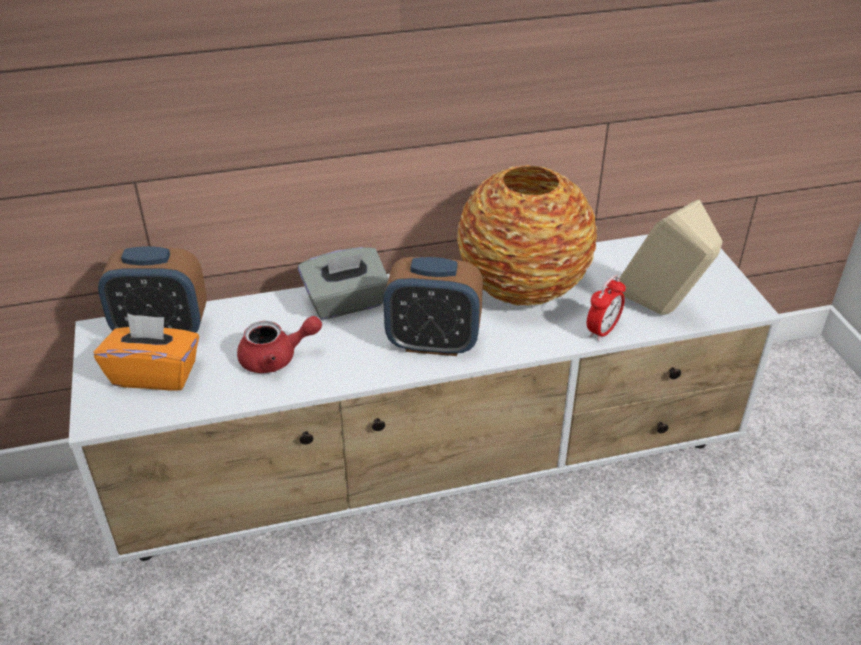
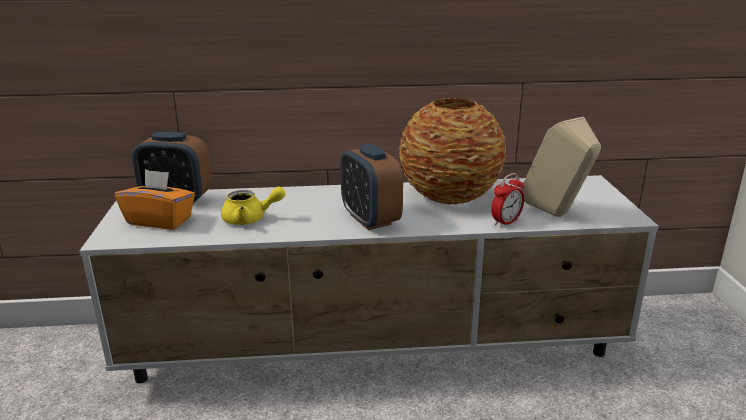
camera: 10 degrees right, 15 degrees down
red teapot [237,316,322,373] -> yellow teapot [221,187,286,225]
grey tissue box [298,247,389,320] -> none
alarm clock [383,257,483,356] -> alarm clock turned 45 degrees clockwise [340,144,403,230]

